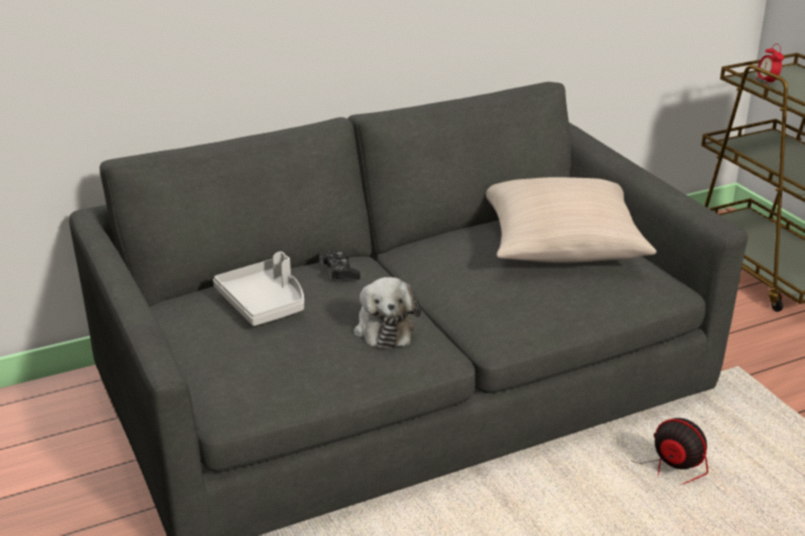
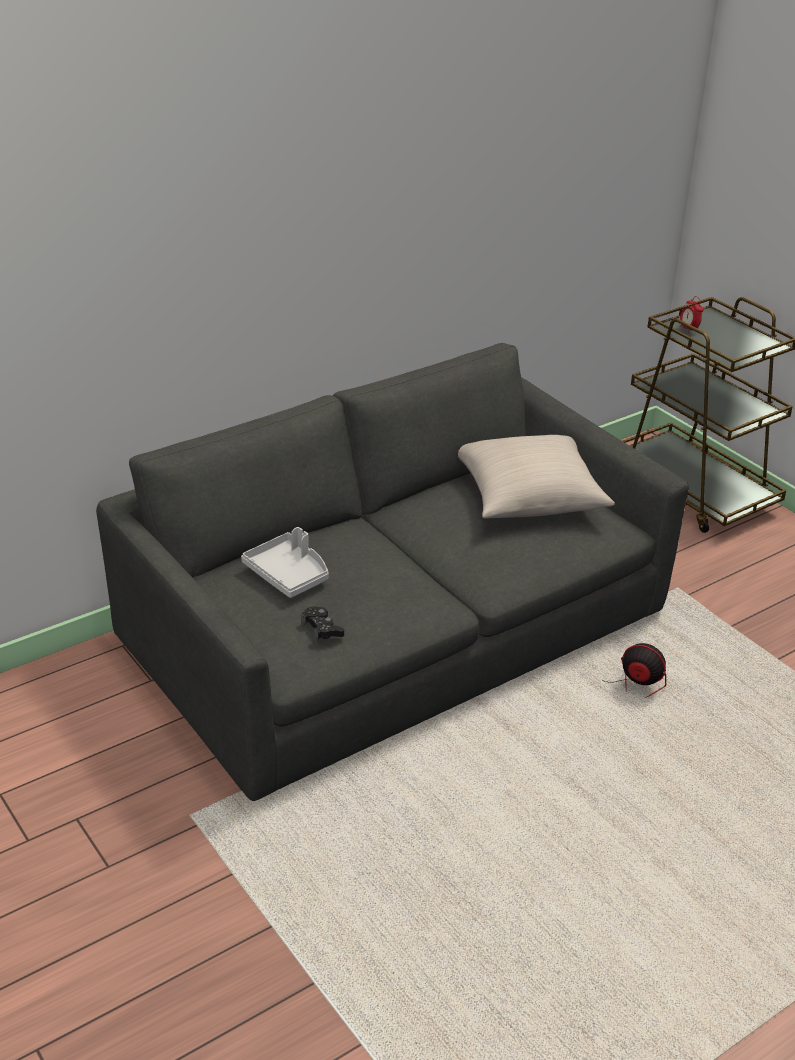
camera: 10 degrees left, 5 degrees up
black game controller [319,250,360,282] -> black game controller moved to [301,606,344,642]
plush toy [353,277,421,349] -> none

